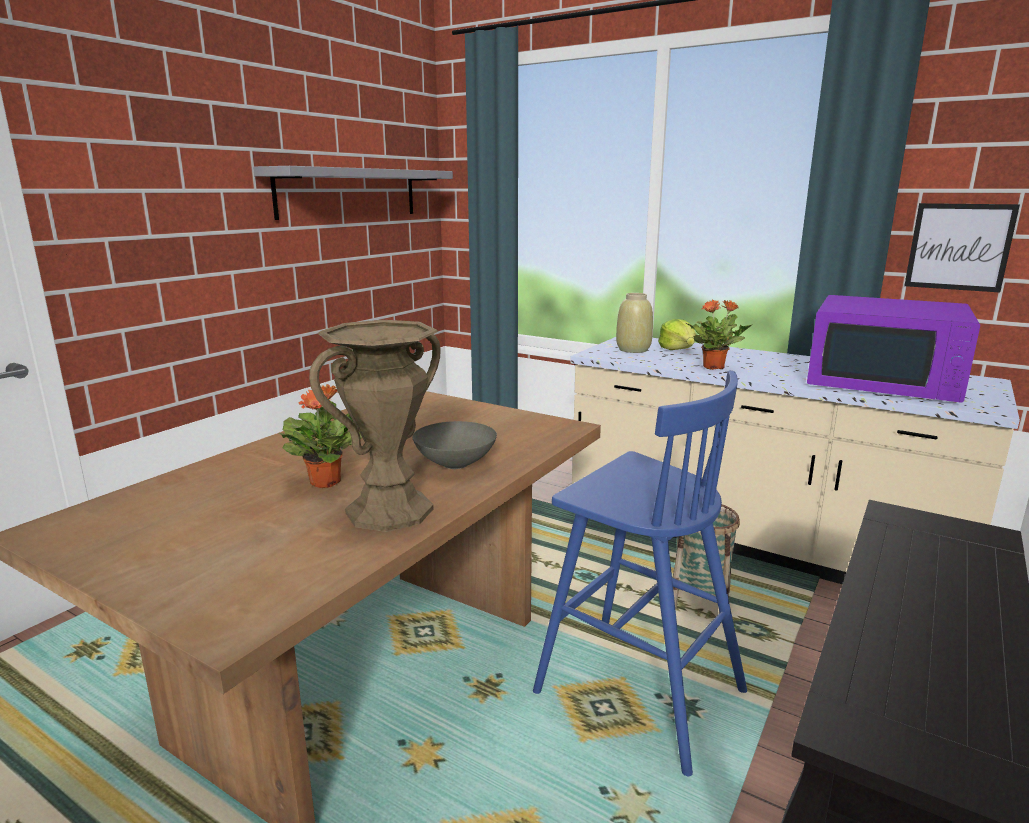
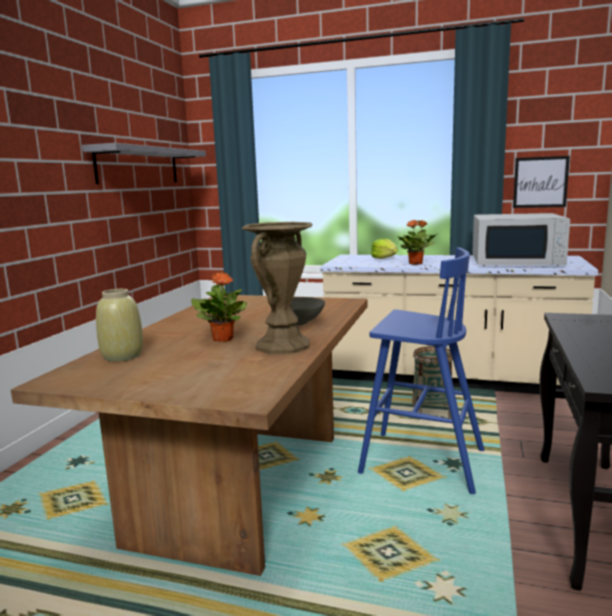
camera: 15 degrees left, 5 degrees down
beige vase [616,293,653,353] -> beige vase moved to [96,289,143,362]
purple microwave [807,295,980,402] -> white microwave [472,213,570,266]

